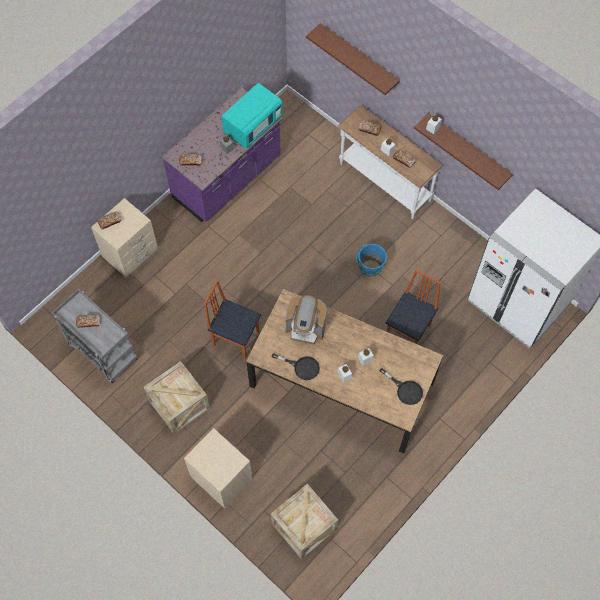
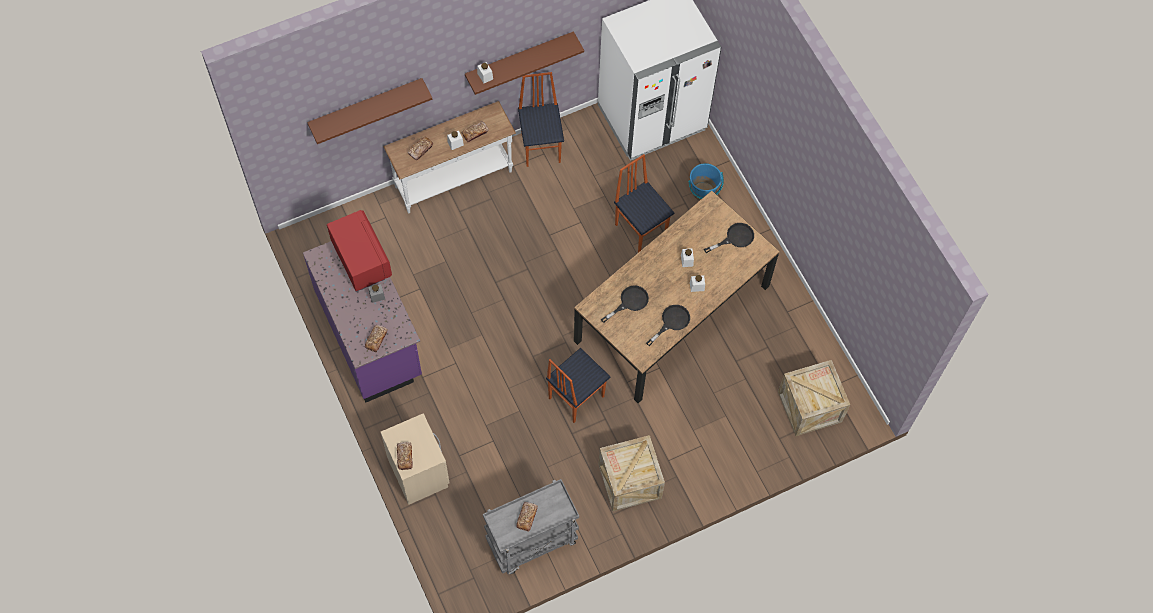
camera: 70 degrees left, 0 degrees up
beige nightstand [184,428,253,509] -> none
turquoise microwave [222,83,283,149] -> red microwave [327,210,392,292]
coffee machine [285,295,326,345] -> black frying pan [601,285,649,323]
blue bucket [357,244,387,277] -> blue bucket moved to [688,163,724,200]
none -> chair [518,72,564,167]

